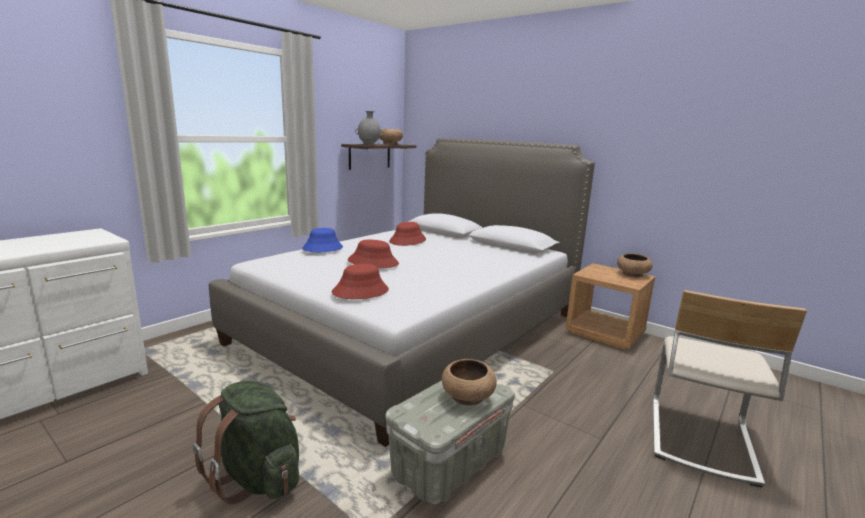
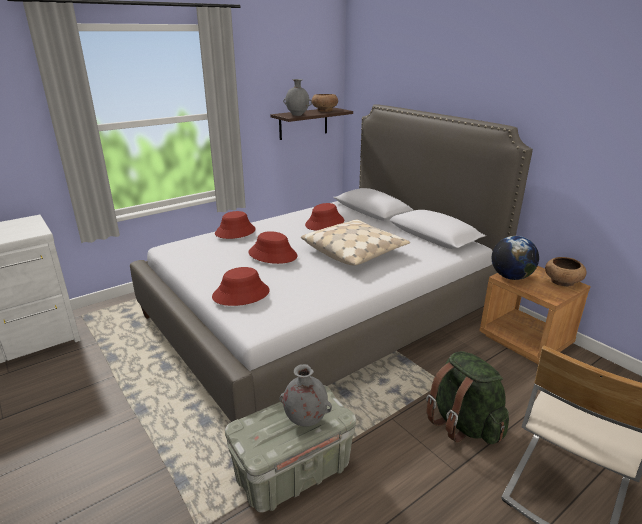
camera: 15 degrees right, 10 degrees up
green backpack [193,380,299,504] -> green backpack moved to [426,351,509,444]
blue hat [302,228,343,252] -> red hat [215,211,256,239]
brown bowl [442,359,497,406] -> grey vase [279,364,332,427]
none -> beige pillow [301,219,410,266]
none -> globe [492,236,539,280]

